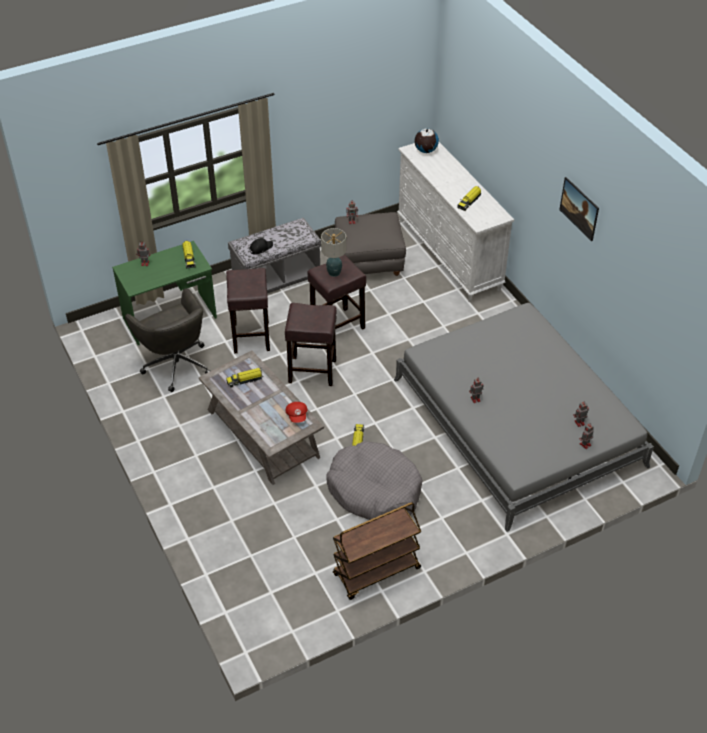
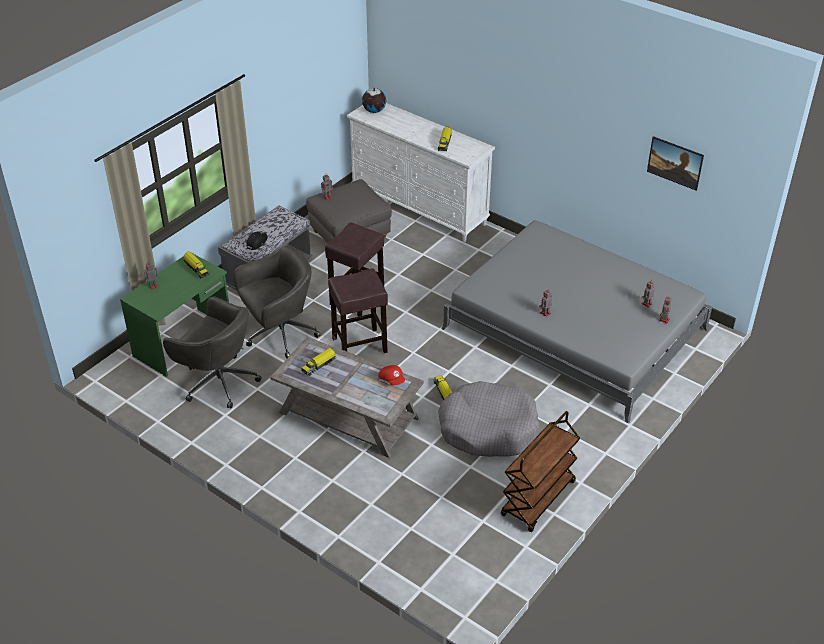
camera: 25 degrees left, 5 degrees down
brown stool [226,268,270,353] -> grey office chair [234,246,320,358]
table lamp [321,228,346,277] -> none
picture [559,177,599,241] -> picture moved to [647,136,704,191]

